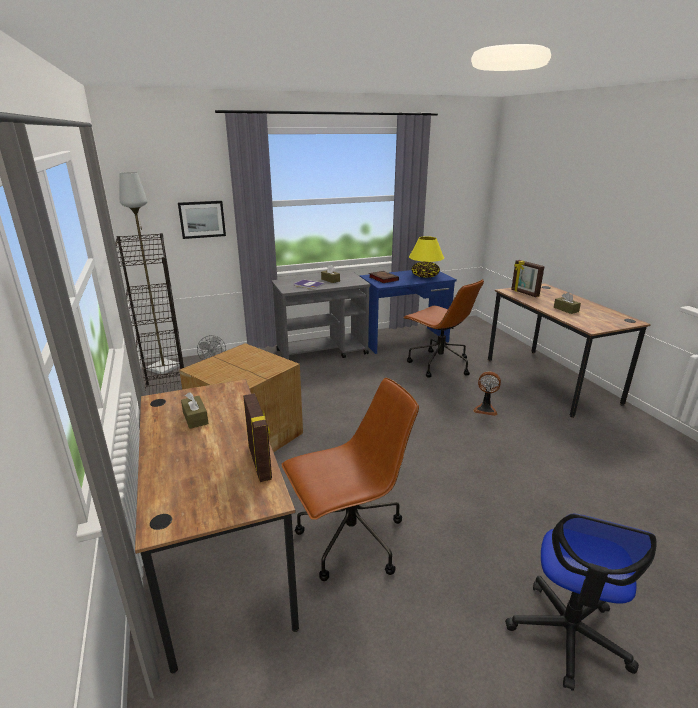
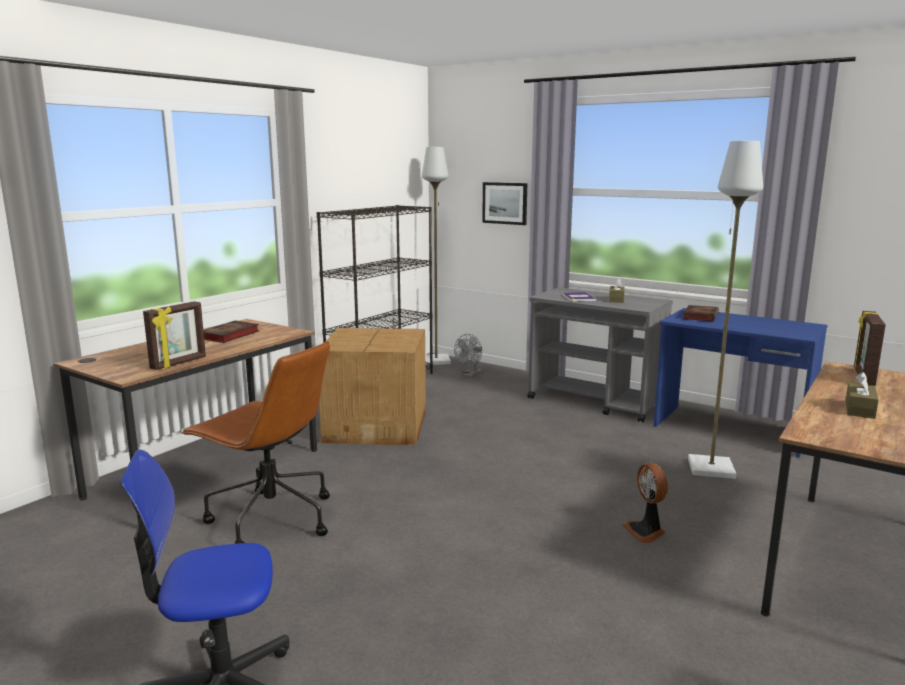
camera: 55 degrees right, 10 degrees down
brown tissue box [181,392,209,429] -> book [203,321,259,343]
brown office chair [403,279,484,378] -> grey floor lamp [688,141,763,479]
yellow table lamp [409,236,444,278] -> none

